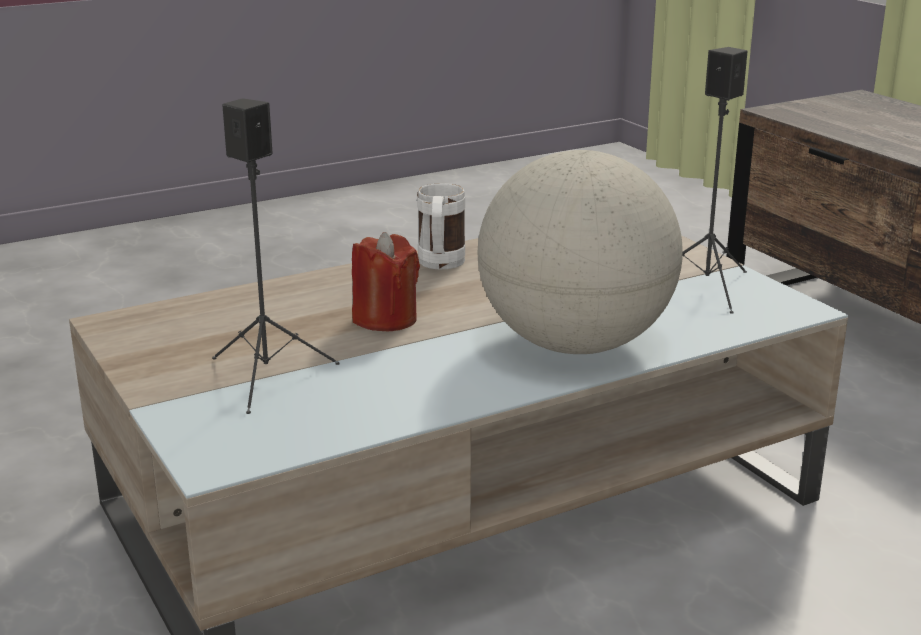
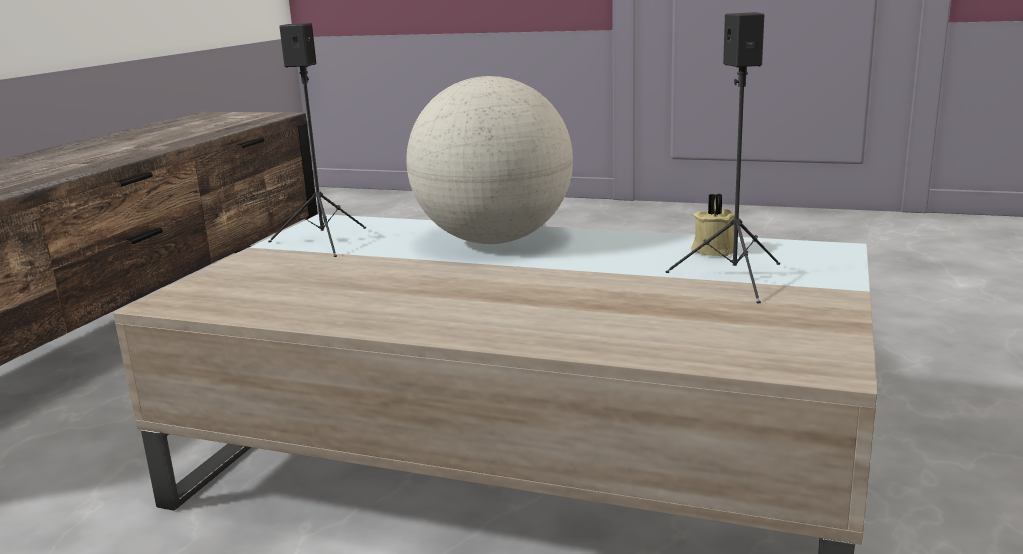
camera: 130 degrees left, 5 degrees down
red candle [352,232,420,331] -> none
white mug [417,183,465,269] -> none
none -> beige candle [691,193,735,256]

